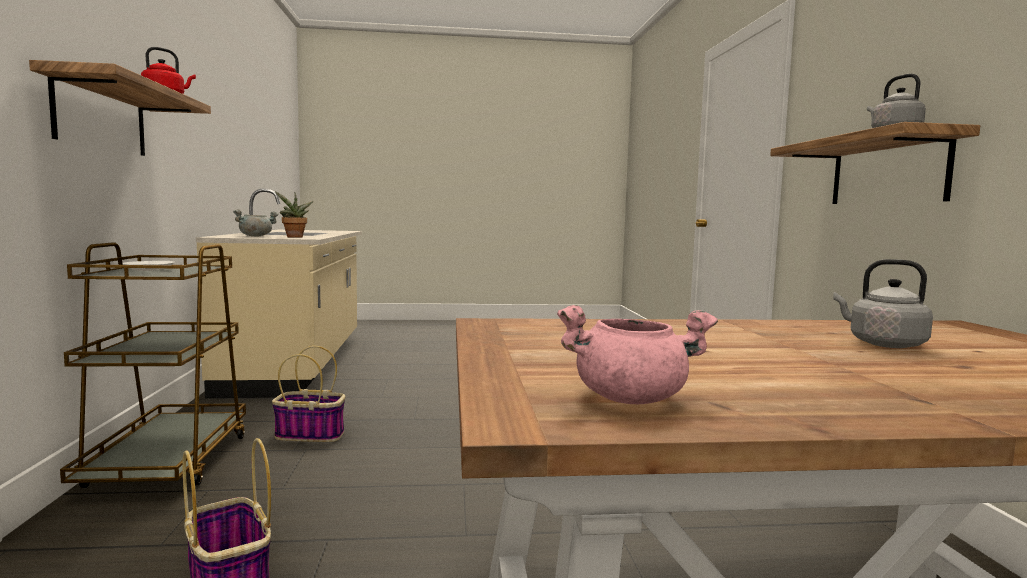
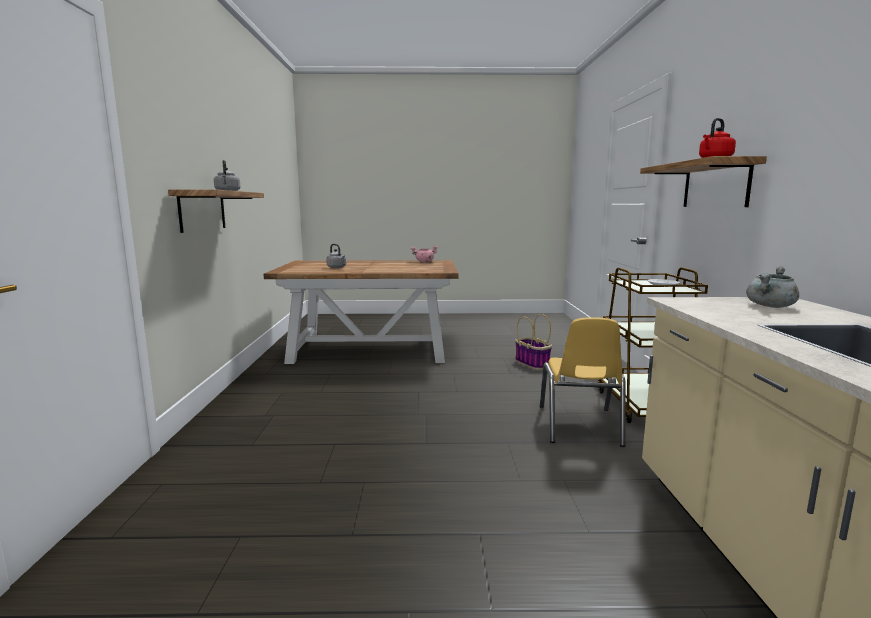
camera: 175 degrees left, 5 degrees up
basket [272,346,345,442] -> yellow chair [540,317,626,447]
potted plant [275,191,314,238] -> none

